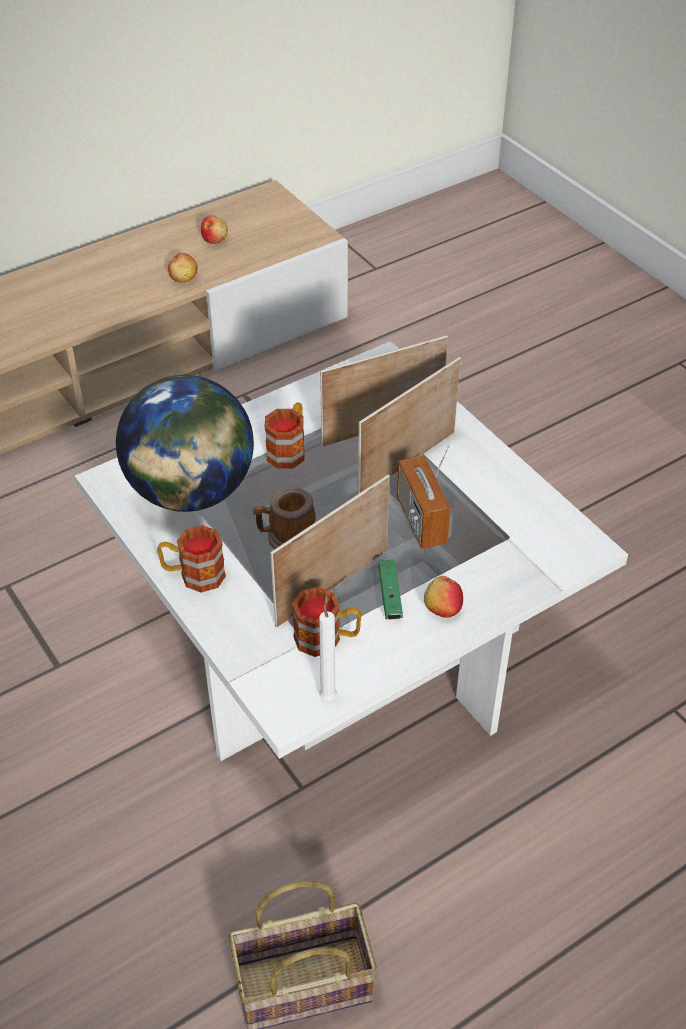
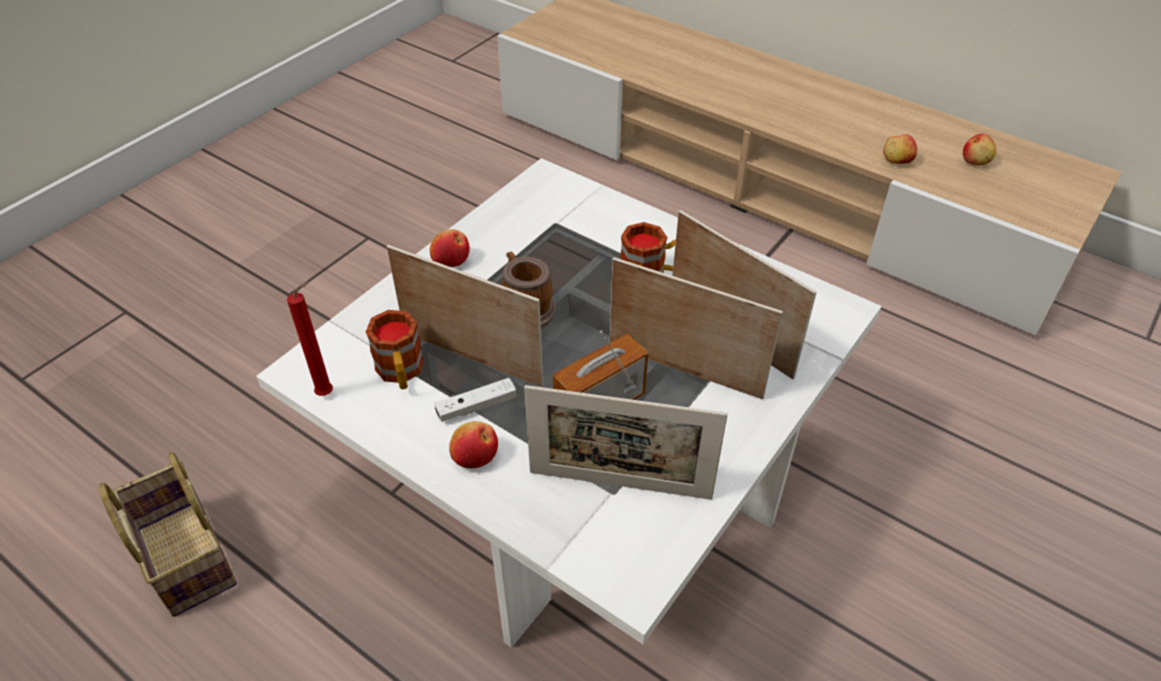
camera: 70 degrees right, 0 degrees up
globe [116,375,254,512] -> none
mug [157,525,226,592] -> apple [430,229,470,267]
white candle [319,595,337,701] -> red candle [287,281,333,396]
green game controller [378,560,403,620] -> white game controller [435,378,516,422]
none -> picture frame [524,385,728,500]

